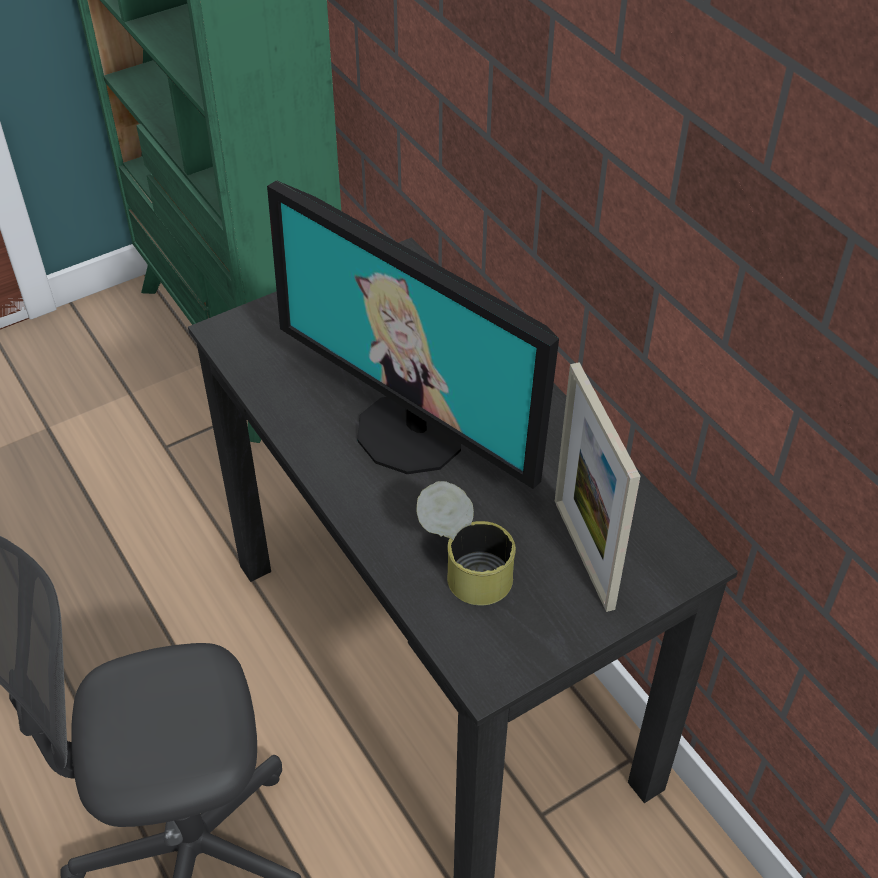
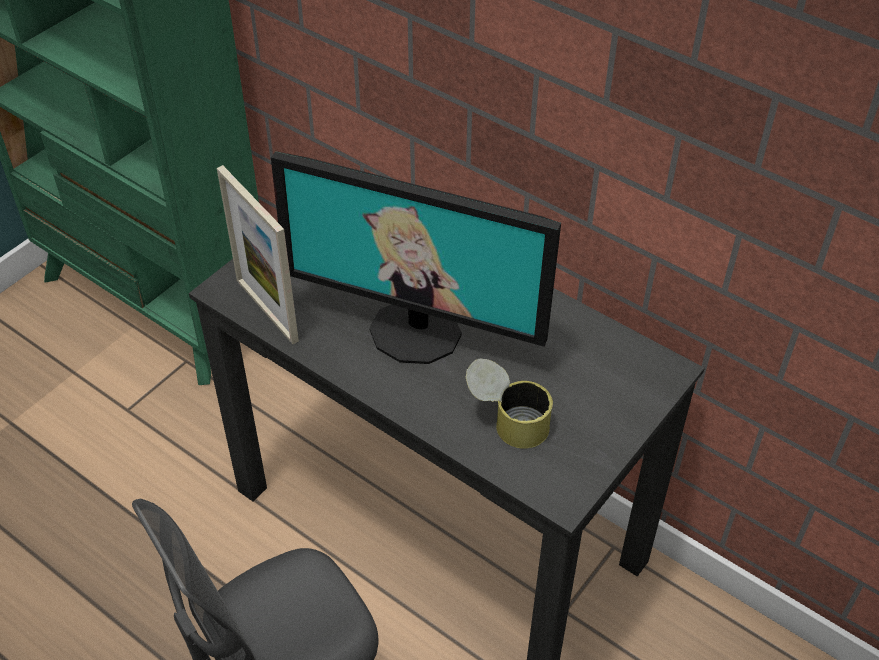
camera: 20 degrees left, 0 degrees up
picture frame [555,362,640,612] -> picture frame moved to [217,165,299,344]

